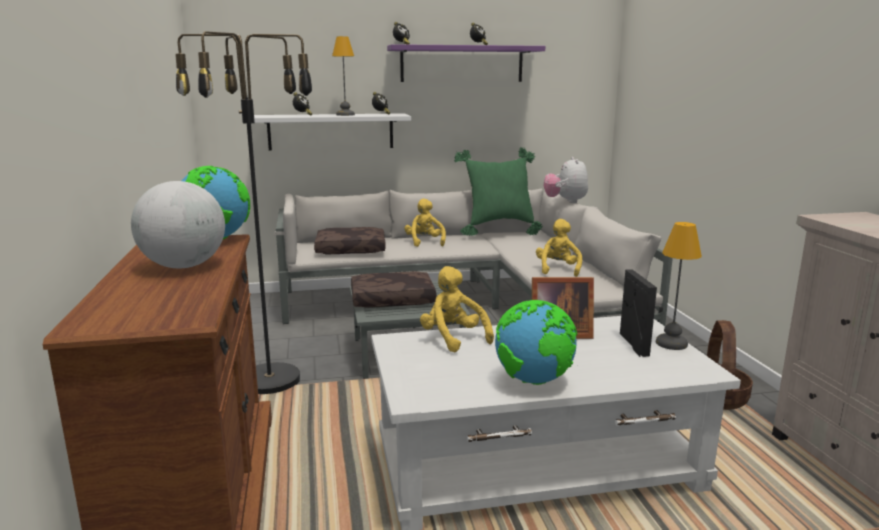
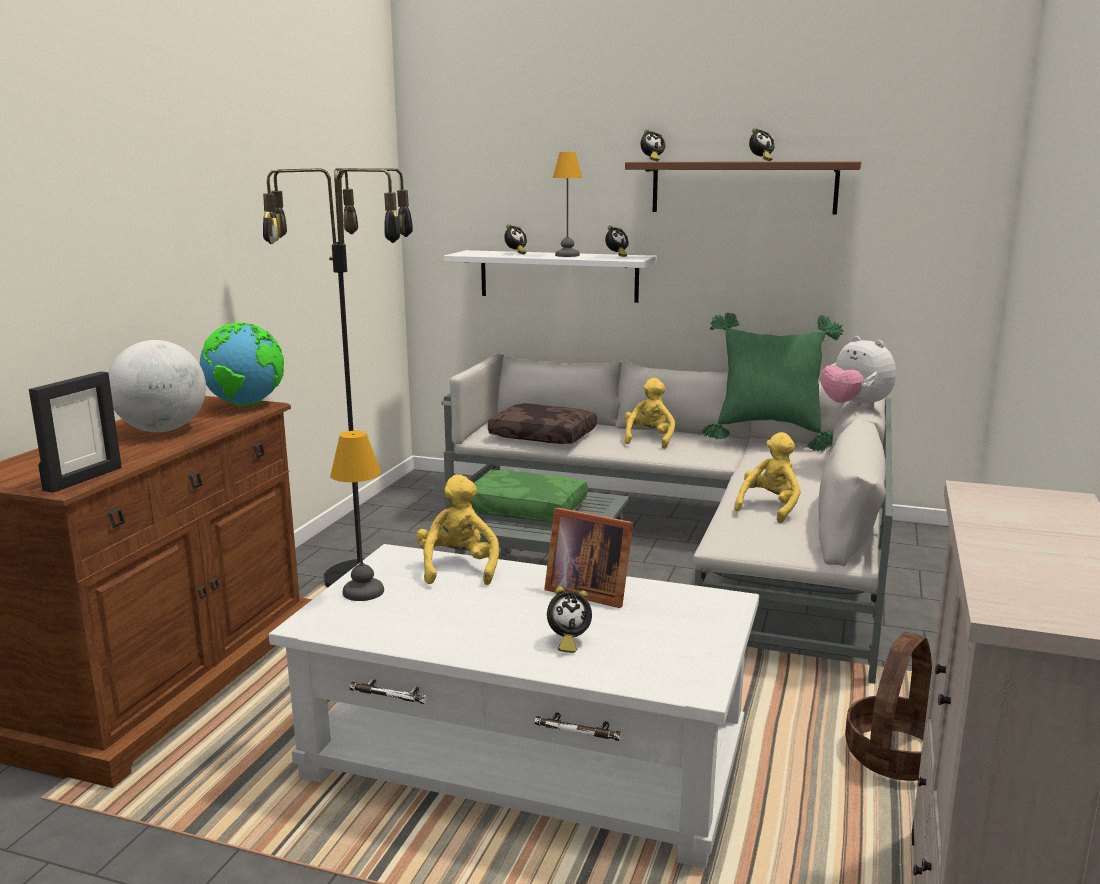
camera: 30 degrees right, 0 degrees up
brown pillow [351,271,437,307] -> green pillow [469,470,588,522]
purple shelf [387,44,545,82] -> brown shelf [625,161,861,215]
globe [495,300,577,385] -> none
plush toy [544,157,588,203] -> plush toy turned 60 degrees counterclockwise [820,336,896,409]
picture frame [620,269,657,357] -> picture frame moved to [29,371,122,493]
table lamp [656,222,702,350] -> table lamp moved to [330,431,384,601]
none -> alarm clock [547,586,592,653]

